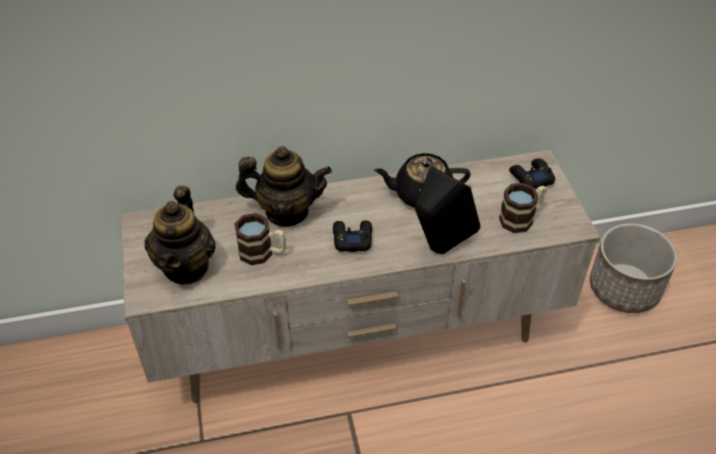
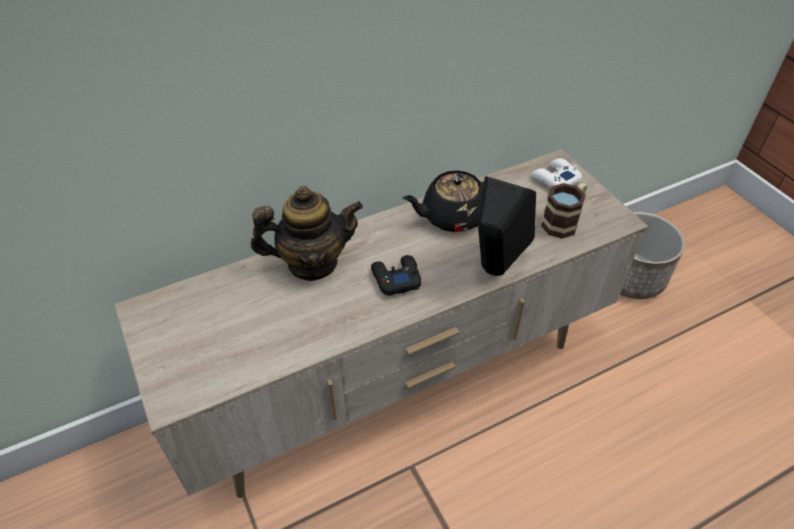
camera: 15 degrees left, 0 degrees up
teapot [145,186,216,284] -> none
mug [234,213,286,265] -> none
black game controller [509,158,555,189] -> white game controller [531,158,582,188]

